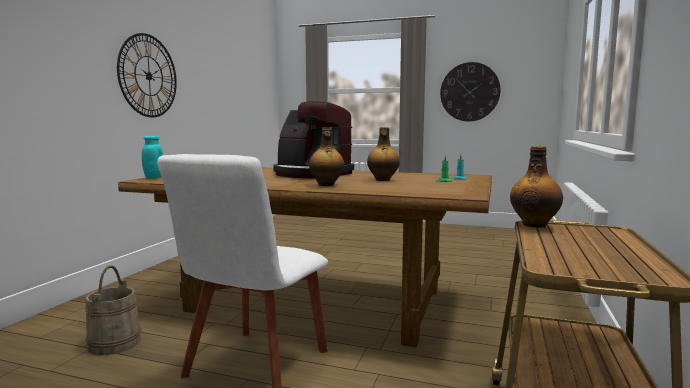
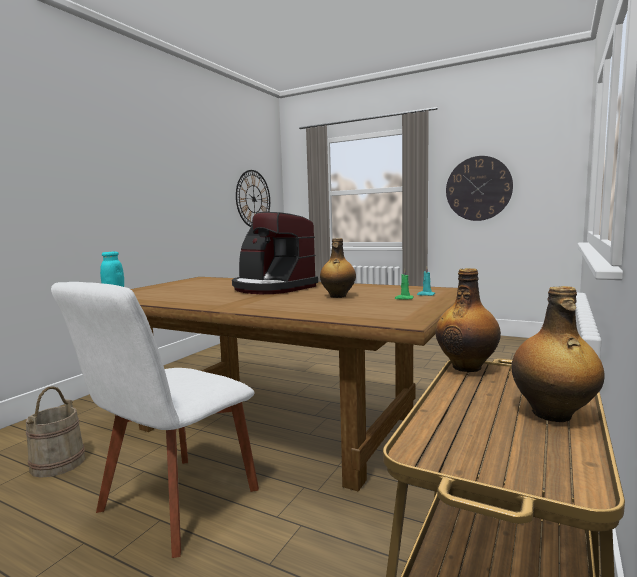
camera: 10 degrees right, 0 degrees up
wall clock [117,33,177,117] -> wall clock moved to [236,170,270,227]
bottle [309,128,345,186] -> bottle moved to [511,286,605,422]

